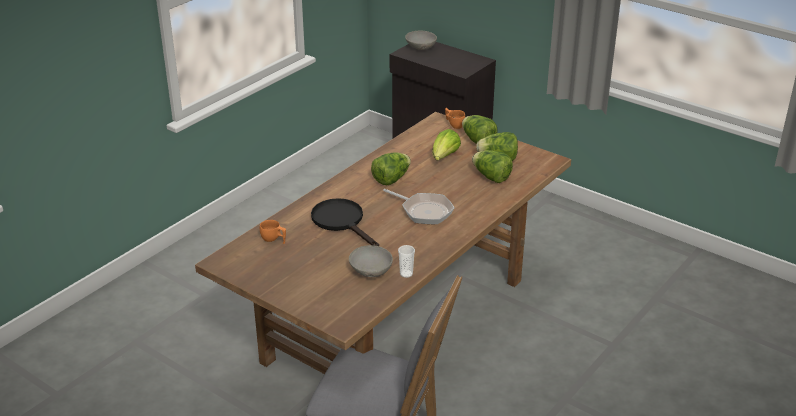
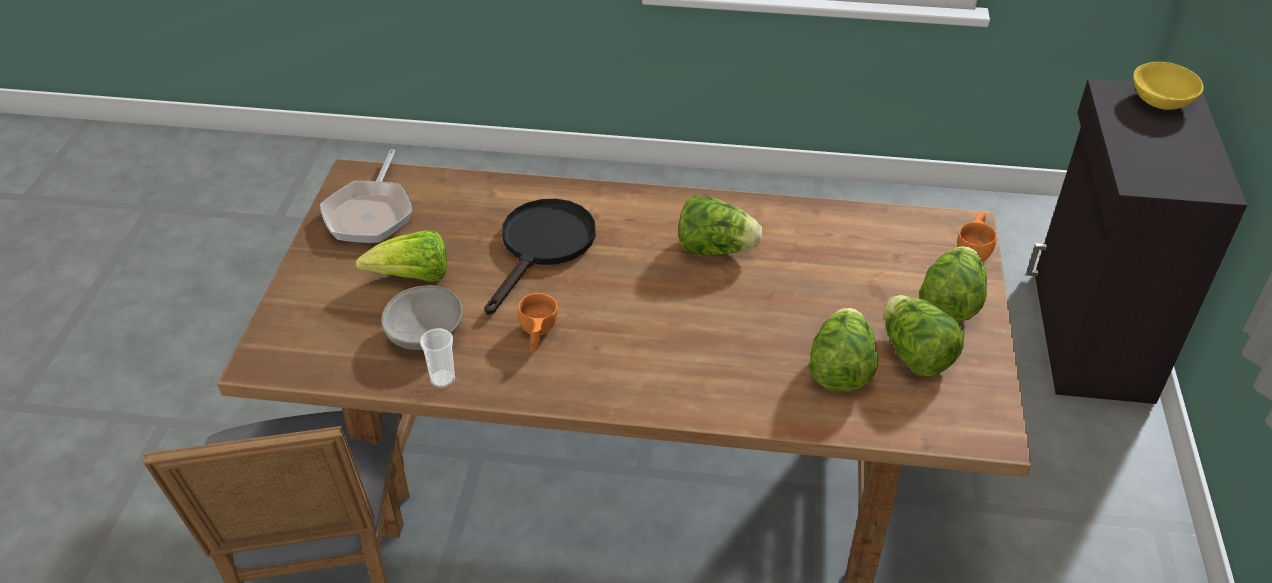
camera: 60 degrees right, 10 degrees up
orange cup [260,220,286,244] -> orange cup moved to [518,293,558,352]
frying pan [383,189,455,224] -> frying pan moved to [320,149,412,243]
grey bowl [405,31,437,50] -> yellow bowl [1133,62,1204,110]
lettuce [432,129,461,160] -> lettuce moved to [355,230,447,282]

